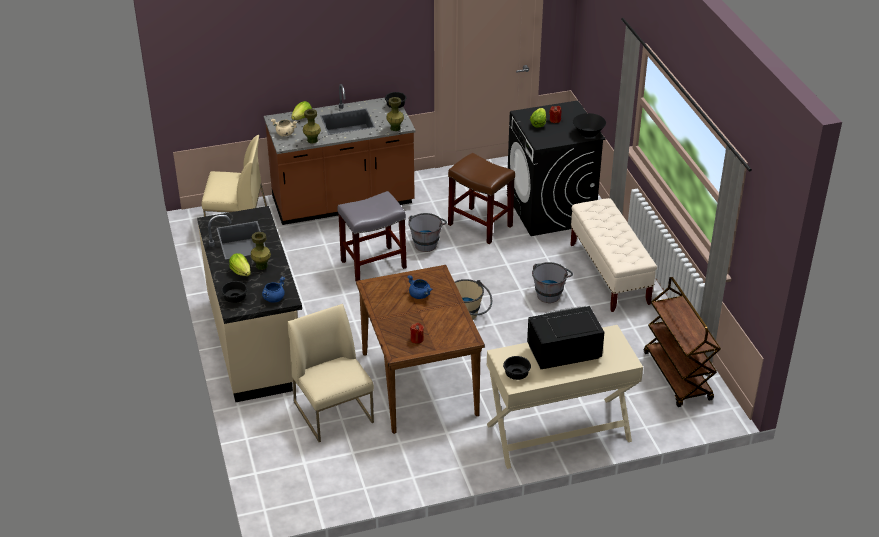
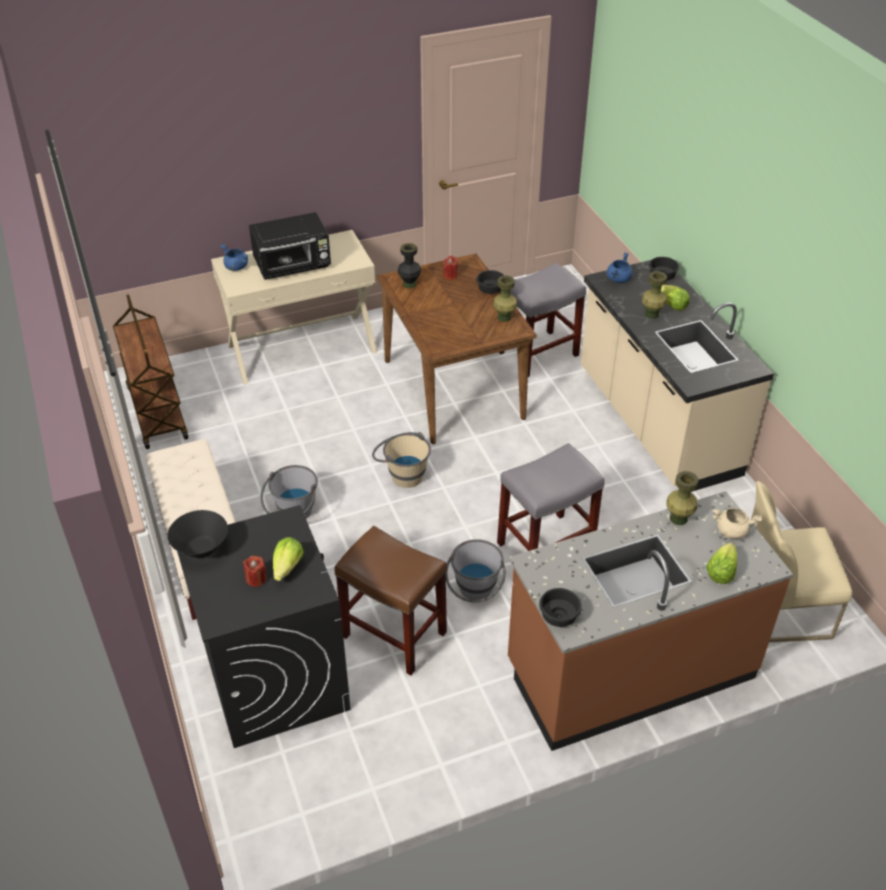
camera: 175 degrees right, 5 degrees up
beige chair [288,304,374,442] -> grey stool [499,263,586,377]
green vase [386,97,404,131] -> green vase moved to [493,275,517,322]
blue cooking pot [407,275,432,299] -> blue cooking pot moved to [221,245,248,271]
black bowl [503,356,531,380] -> black bowl moved to [476,270,504,294]
none -> black vase [398,243,421,288]

